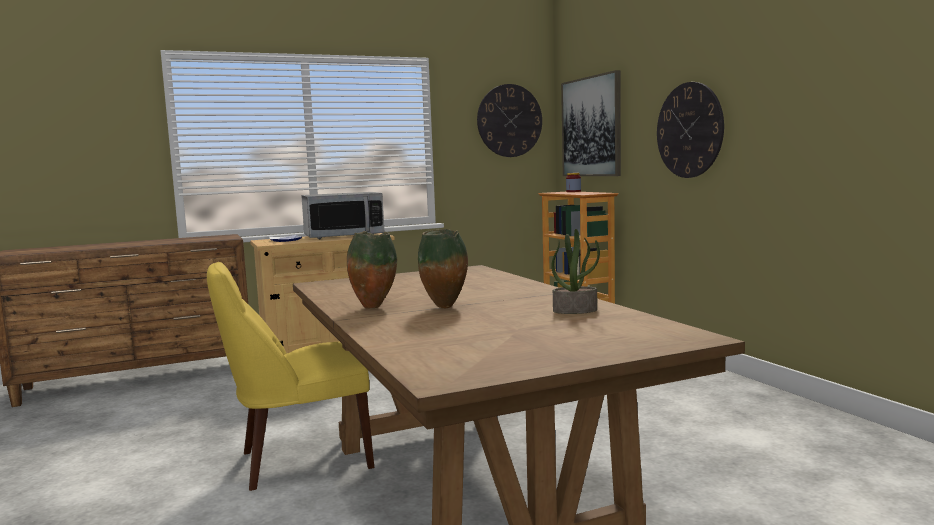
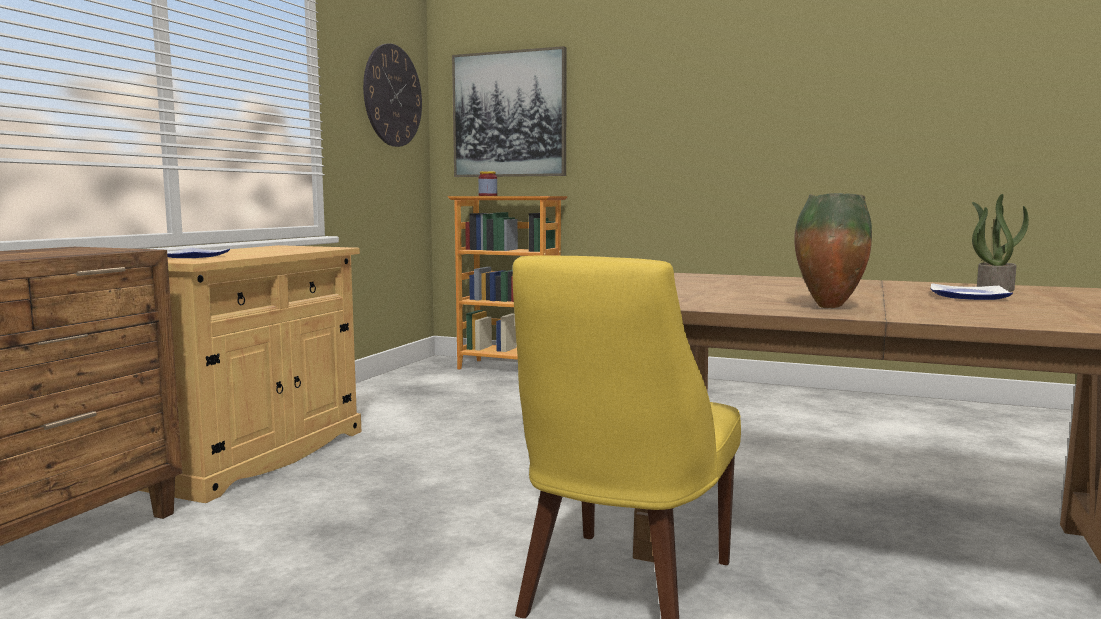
camera: 45 degrees left, 0 degrees up
microwave [301,192,384,239] -> none
vase [418,229,468,308] -> none
wall clock [657,82,724,178] -> none
none -> plate [930,283,1013,300]

